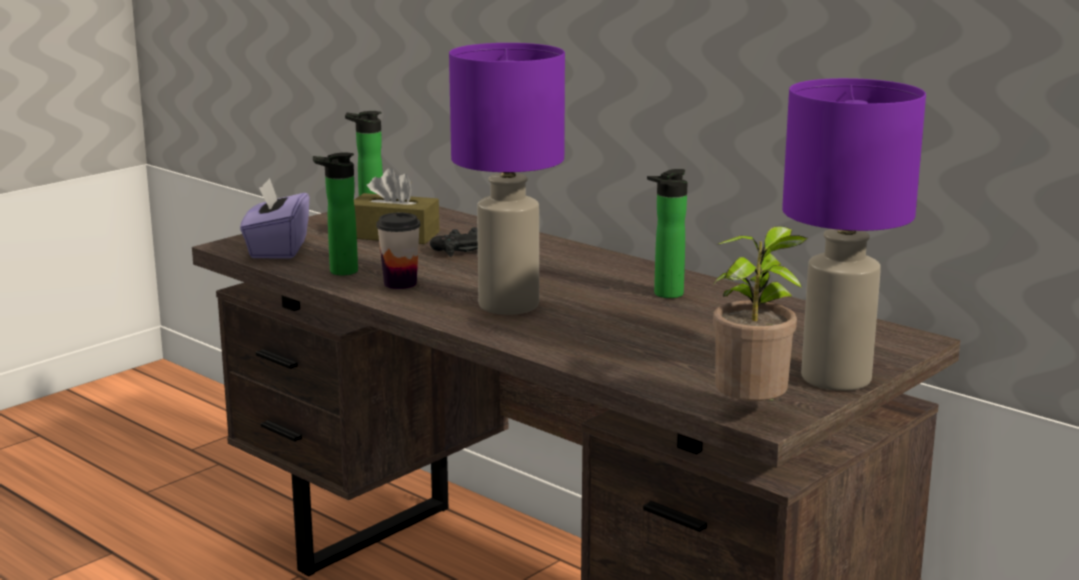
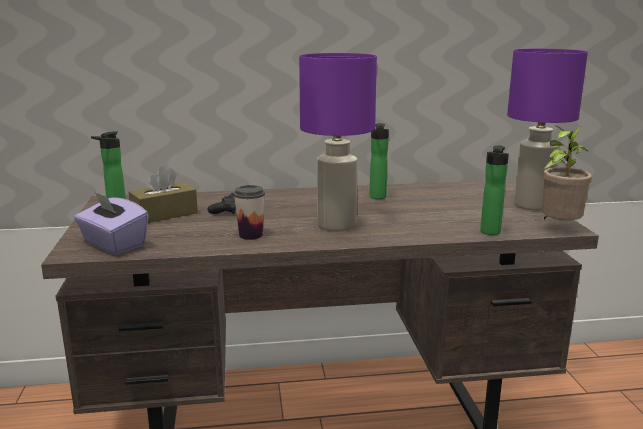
camera: 50 degrees left, 0 degrees up
bottle [313,152,358,276] -> bottle moved to [480,145,509,235]

